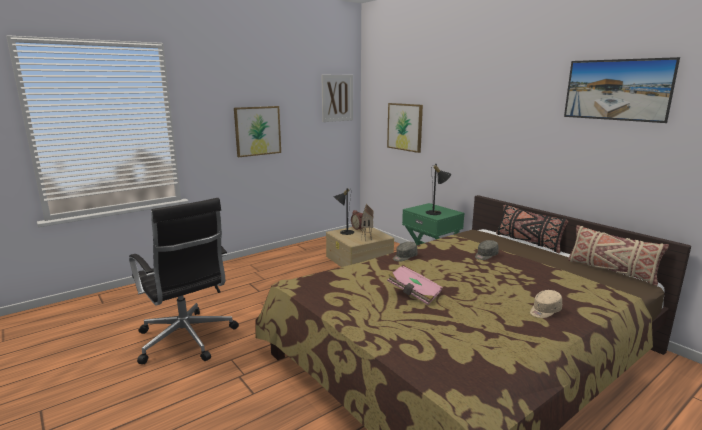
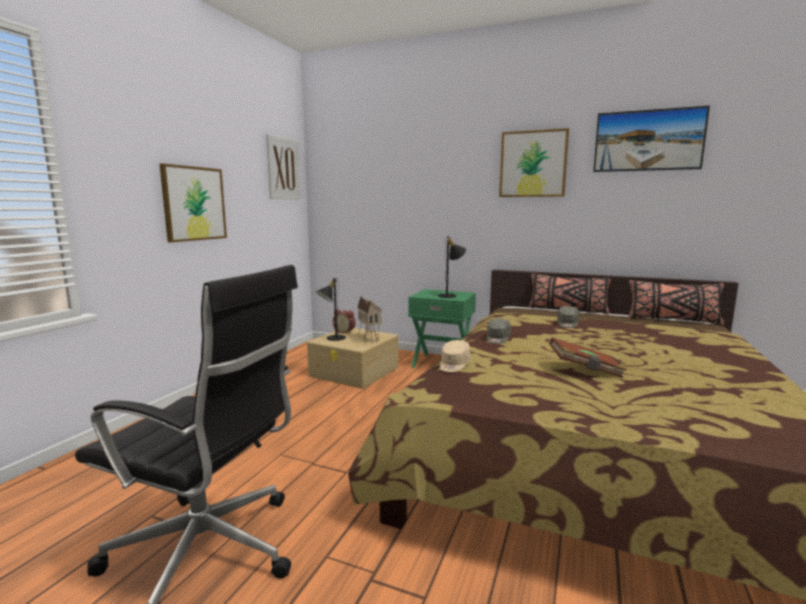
camera: 30 degrees left, 5 degrees down
picture [387,103,423,153] -> picture moved to [499,128,569,197]
pink book [387,265,443,305] -> brown book [549,337,627,378]
beige cap [530,290,562,318] -> beige cap moved to [440,340,471,372]
beige pillow [568,225,669,286] -> black pillow [629,280,724,325]

